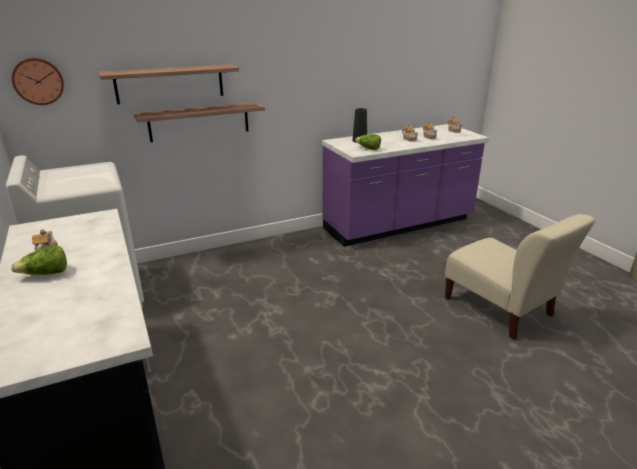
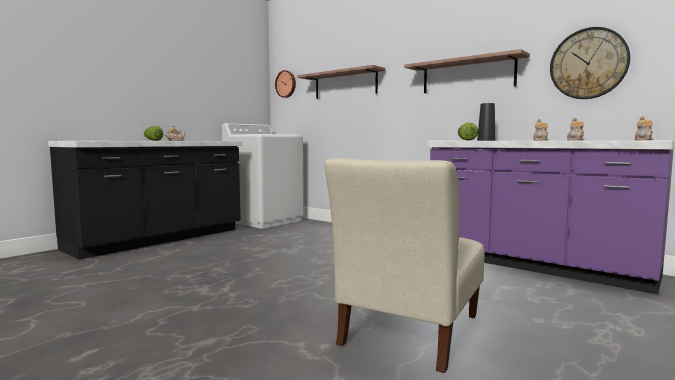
camera: 65 degrees right, 20 degrees down
shelf [134,102,265,142] -> shelf moved to [404,49,530,93]
none -> wall clock [550,27,630,99]

